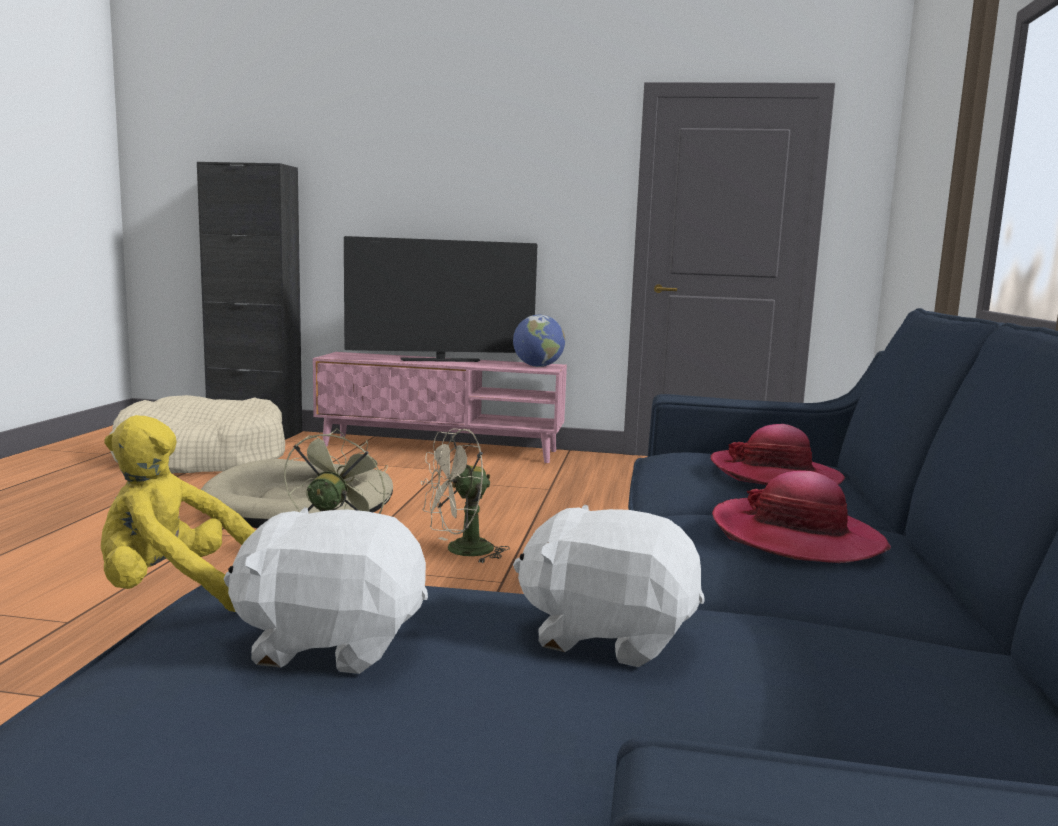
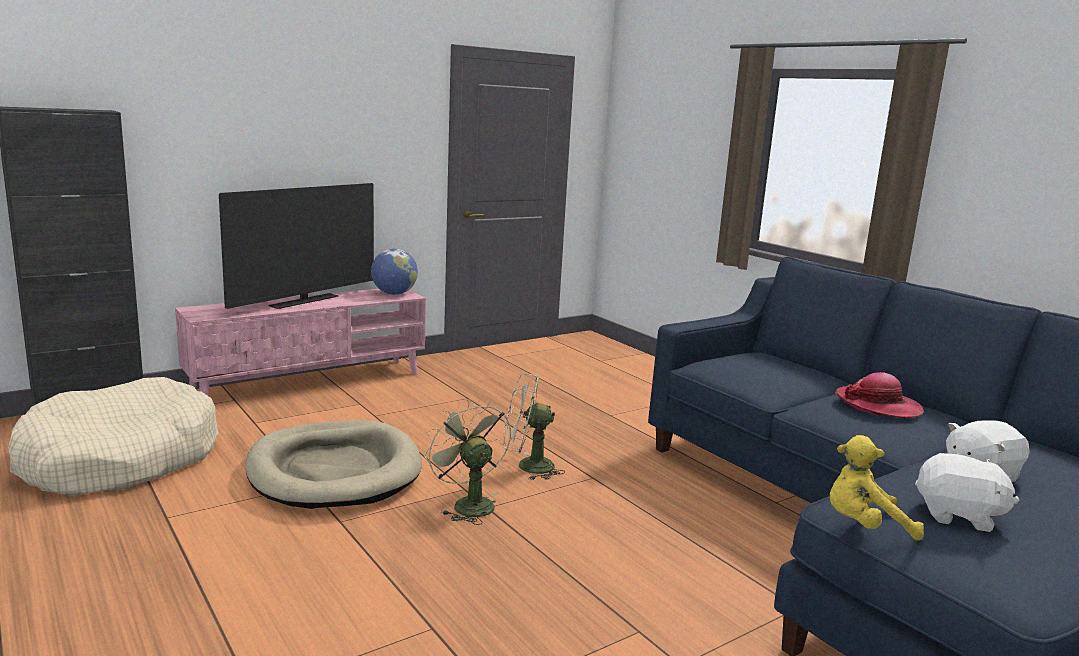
camera: 45 degrees left, 5 degrees up
yellow plush toy [101,415,255,612] -> yellow plush toy turned 45 degrees clockwise [830,435,924,541]
white plush toy [224,507,428,674] -> white plush toy turned 120 degrees counterclockwise [915,453,1020,532]
beige fan [421,428,509,563] -> beige fan turned 75 degrees clockwise [503,372,565,480]
hat [711,424,845,485] -> none

